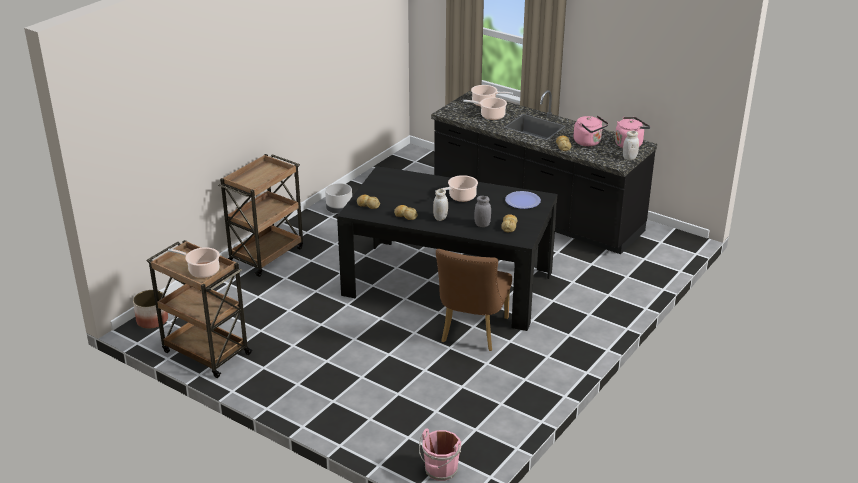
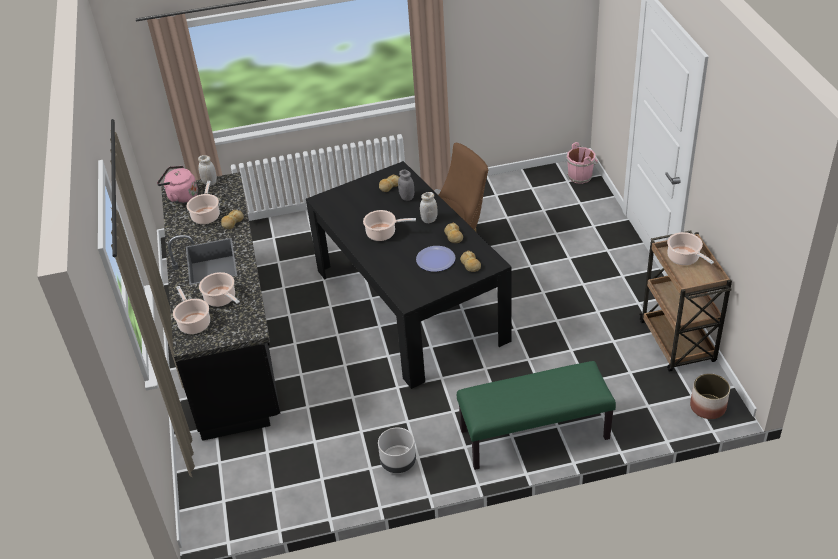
camera: 135 degrees left, 10 degrees up
brown cart [218,154,303,277] -> green bench [457,361,616,470]
plate [505,191,541,209] -> plate moved to [416,246,456,272]
pink kettle [574,116,609,146] -> cooking pot [186,181,220,224]

